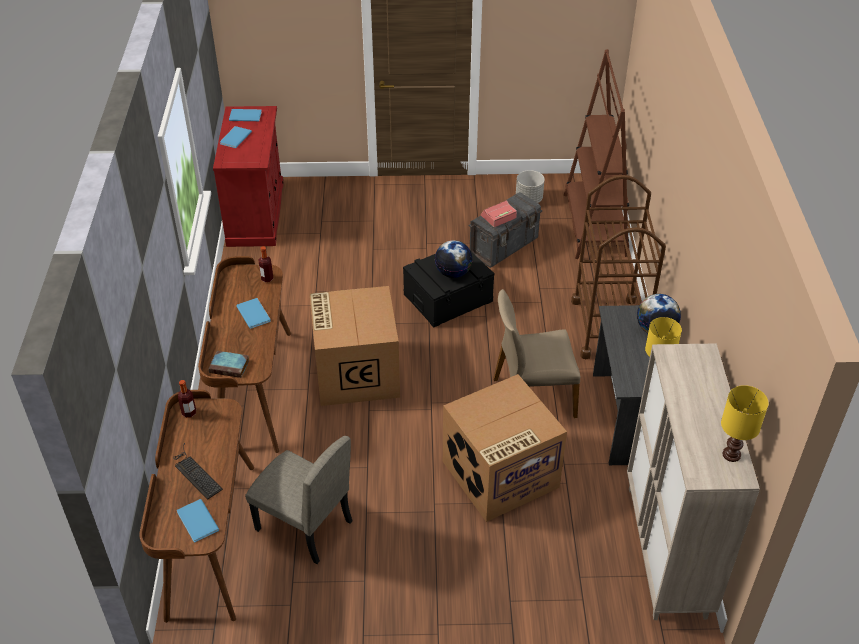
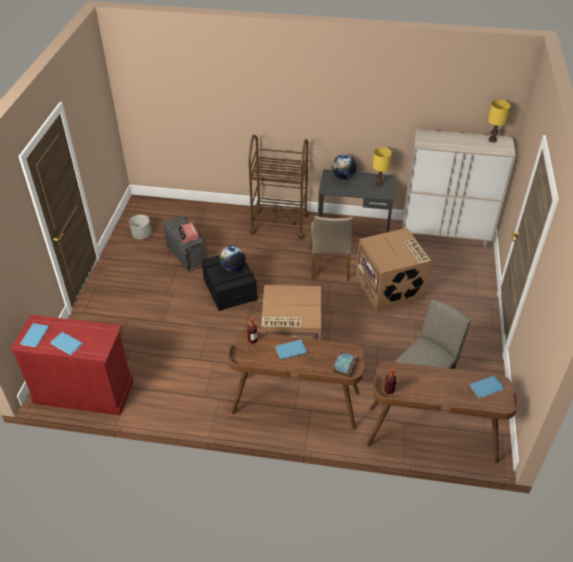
camera: 80 degrees left, 0 degrees up
keyboard [173,443,223,500] -> none
brown bookcase [564,49,629,259] -> none

